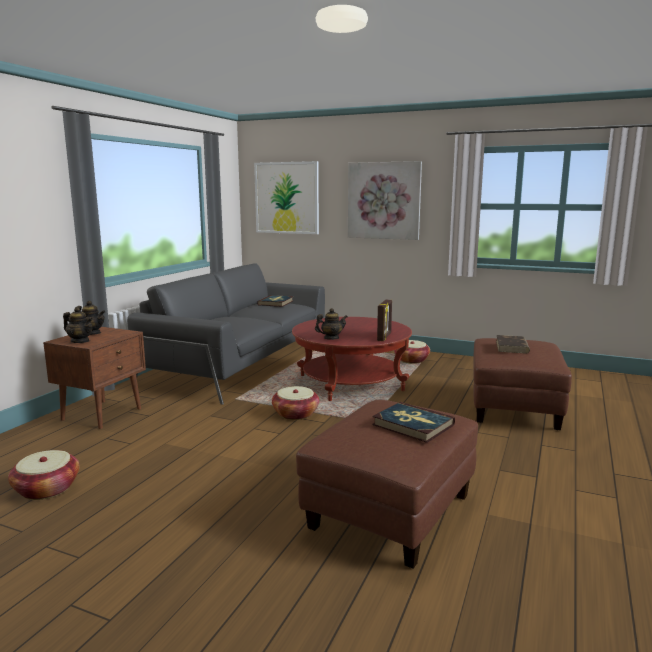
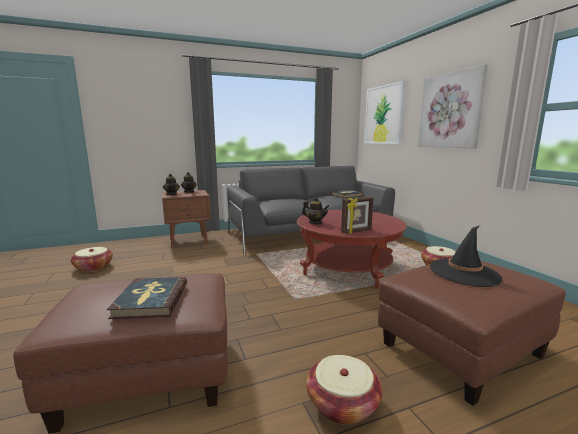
camera: 45 degrees right, 0 degrees up
basket [272,386,319,420] -> basket moved to [306,355,382,425]
brown book [496,335,530,353] -> black hat [430,226,502,287]

